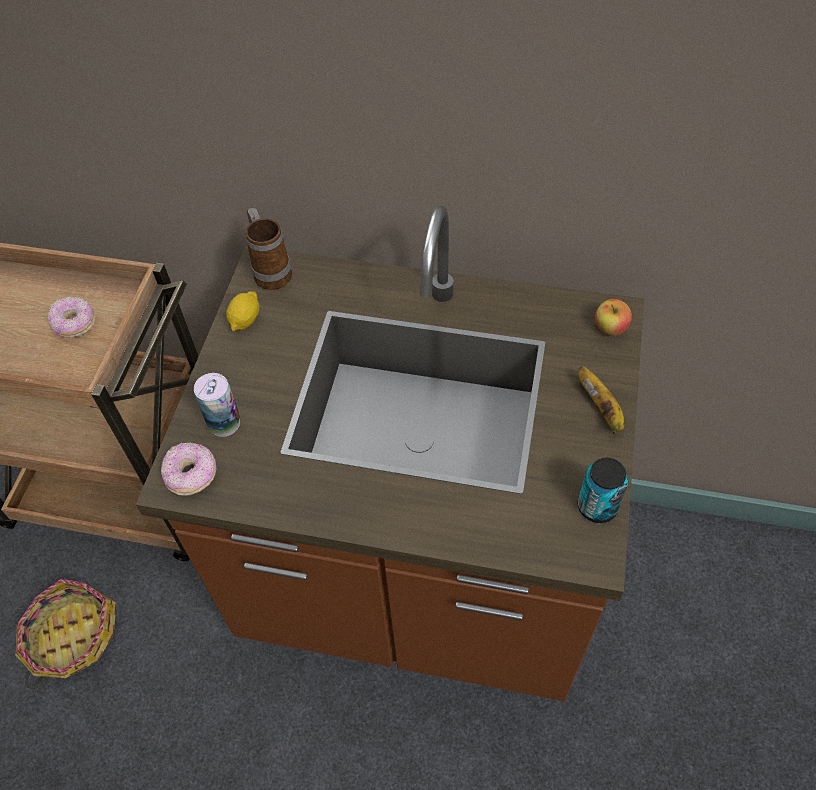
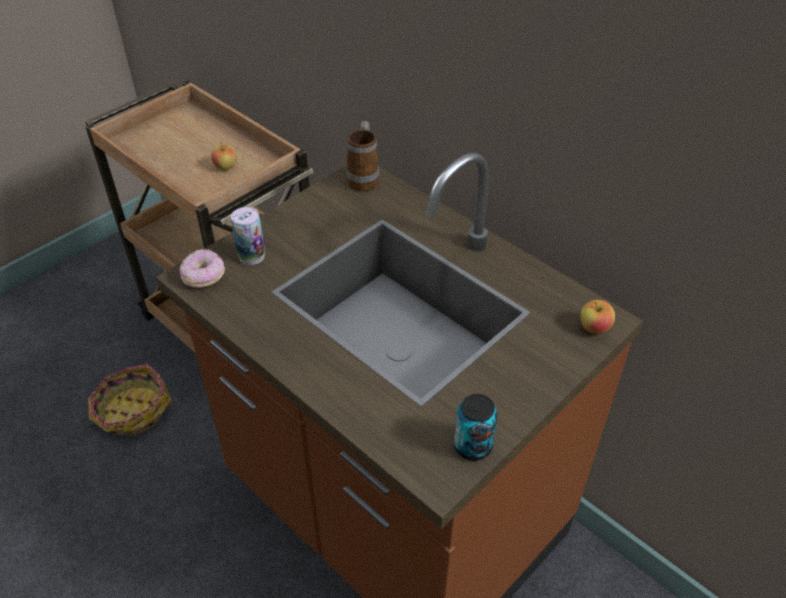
camera: 30 degrees right, 10 degrees down
donut [48,297,95,338] -> apple [211,142,237,170]
lemon [226,291,260,331] -> none
banana [578,367,625,434] -> none

